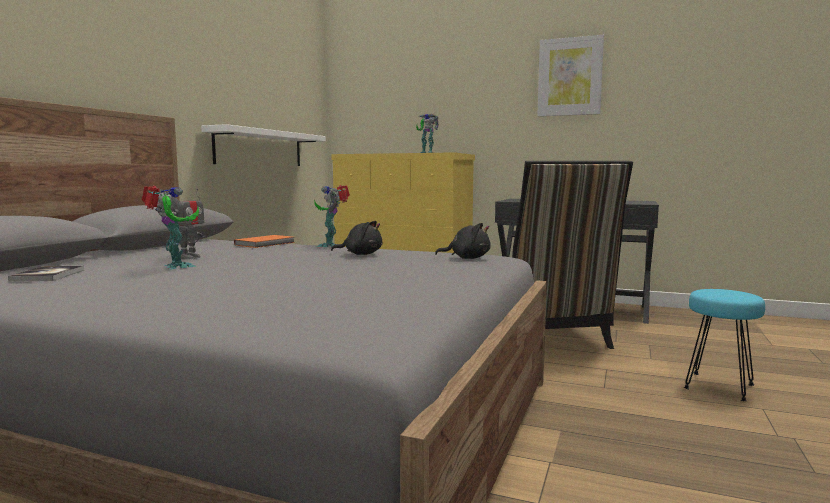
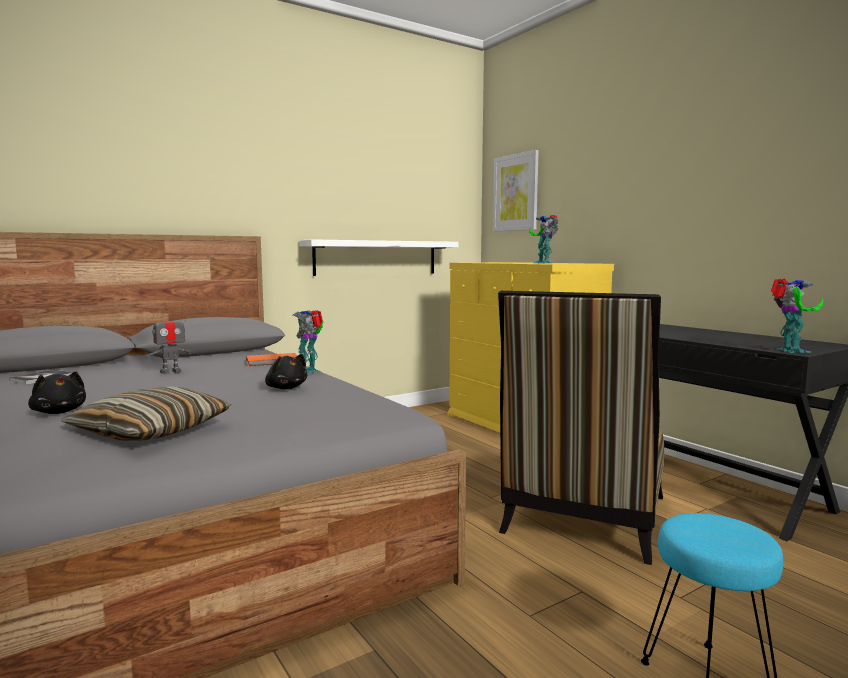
camera: 35 degrees right, 0 degrees up
toy robot [142,186,199,270] -> toy robot moved to [771,278,824,353]
black plush toy [435,223,491,259] -> black plush toy moved to [28,372,86,414]
picture [537,35,604,117] -> picture moved to [493,150,539,232]
none -> pillow [61,386,231,441]

